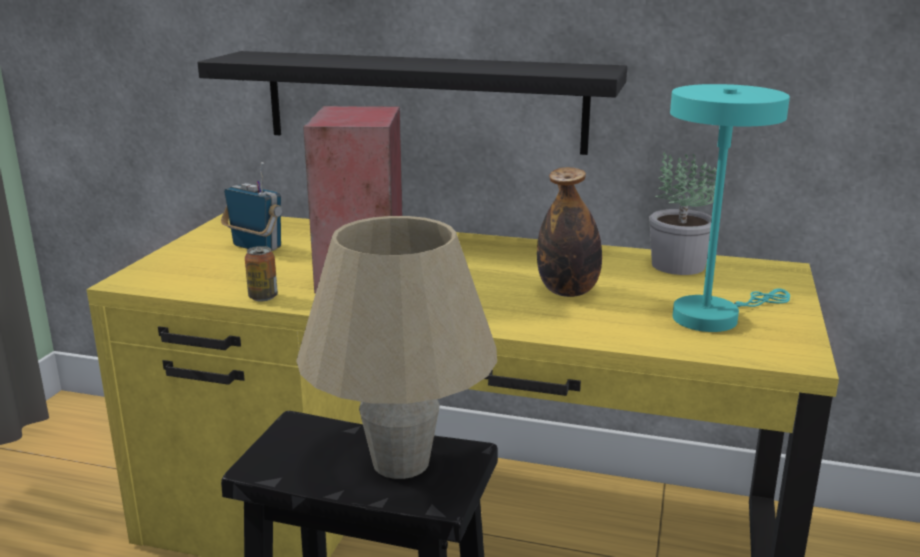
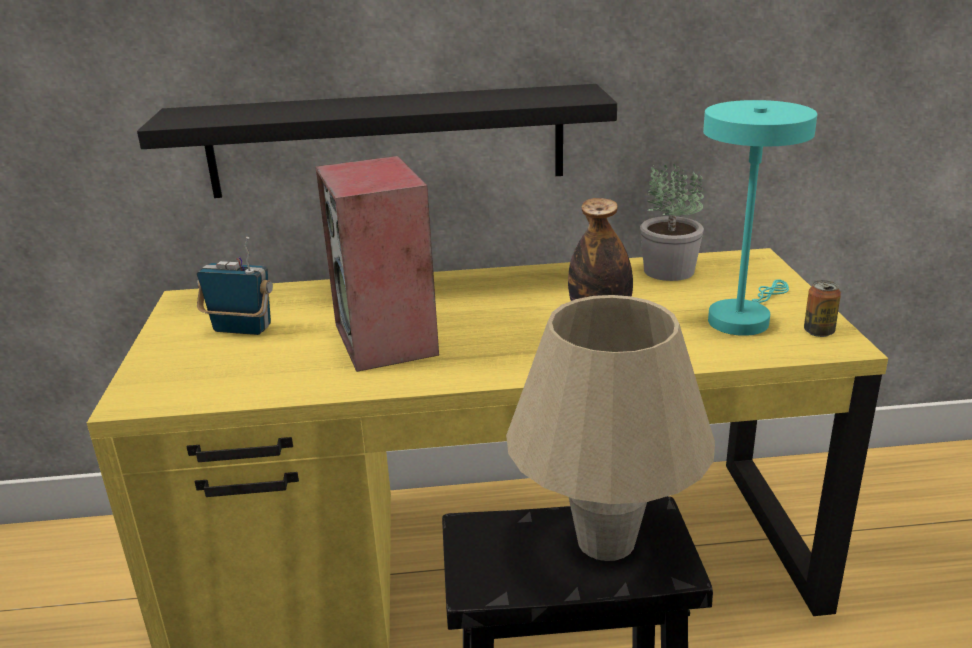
camera: 20 degrees left, 5 degrees up
can [245,246,278,301] -> can moved to [804,280,841,337]

